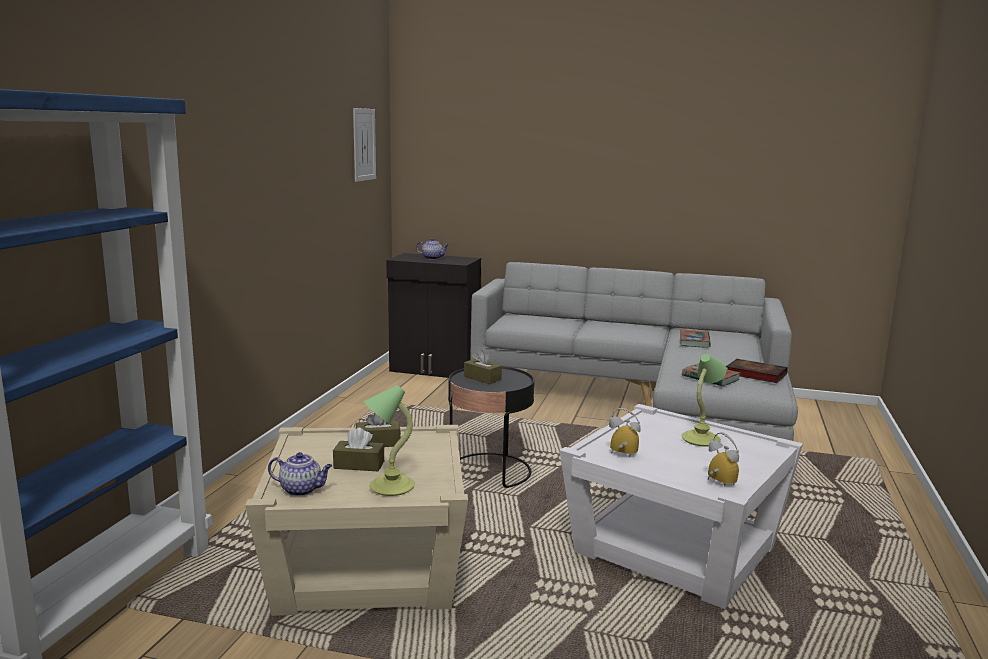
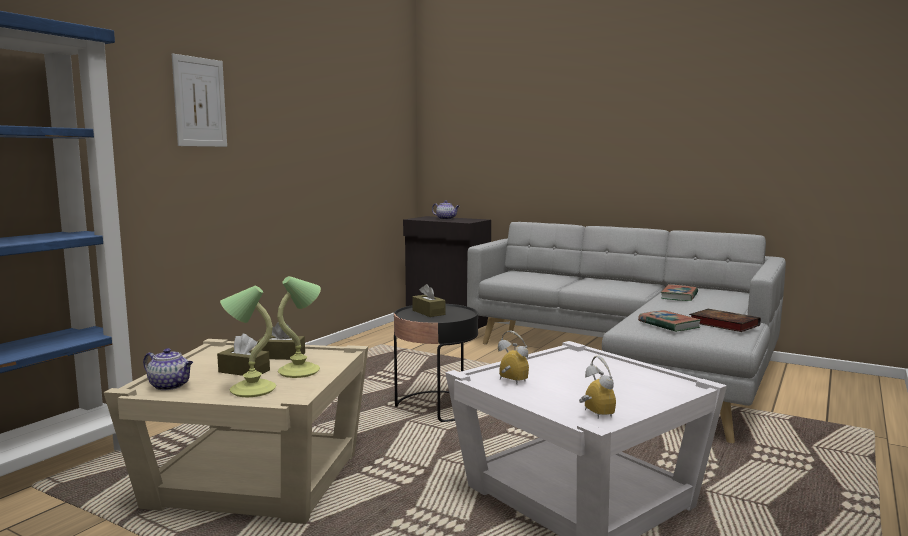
camera: 15 degrees right, 5 degrees down
picture [353,108,376,182] -> picture moved to [172,53,227,147]
table lamp [681,354,727,447] -> table lamp moved to [277,276,321,378]

